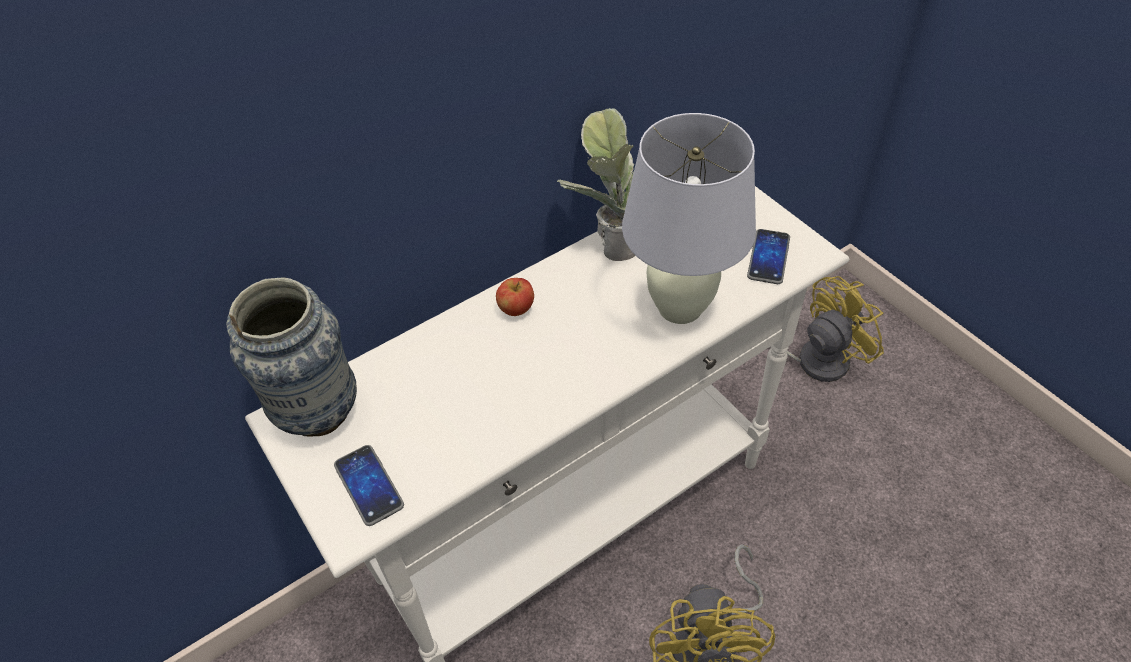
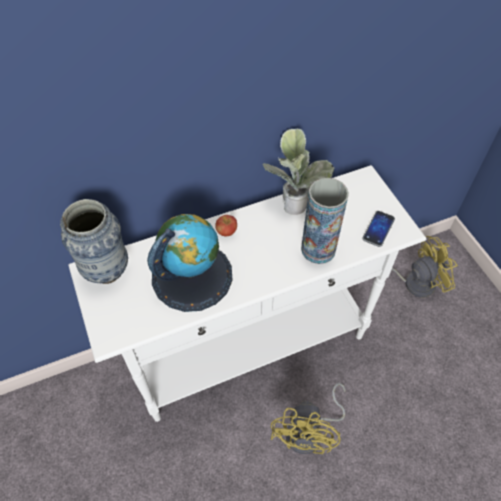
camera: 10 degrees right, 5 degrees up
phone [334,445,404,526] -> none
white table lamp [622,113,756,324] -> vase [301,178,349,264]
none -> globe [147,214,233,312]

